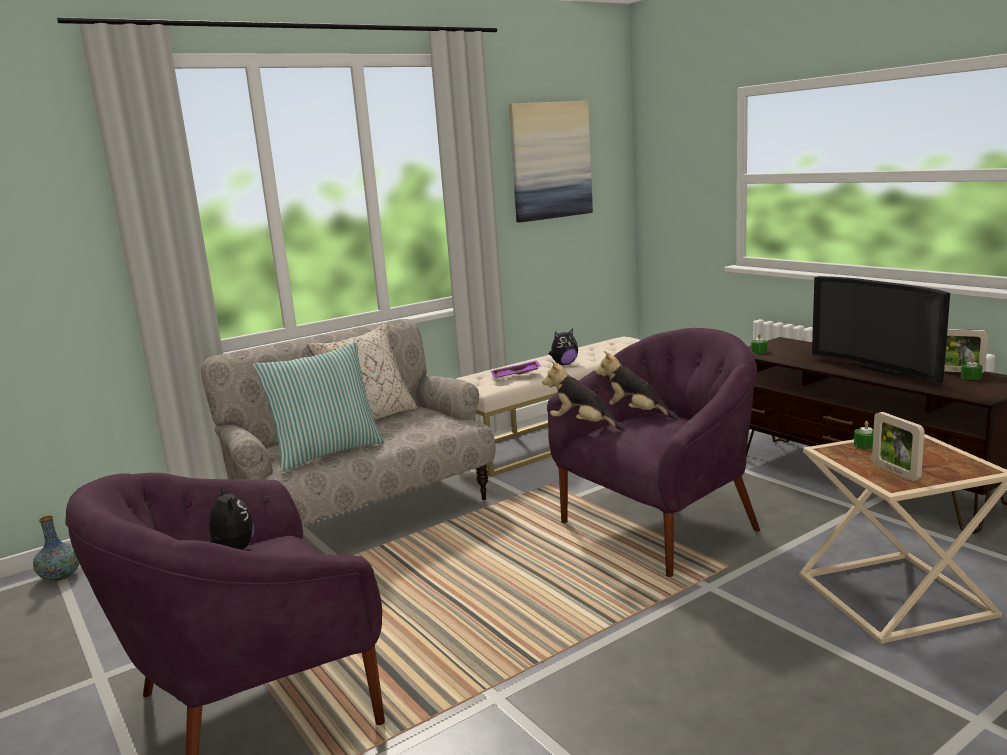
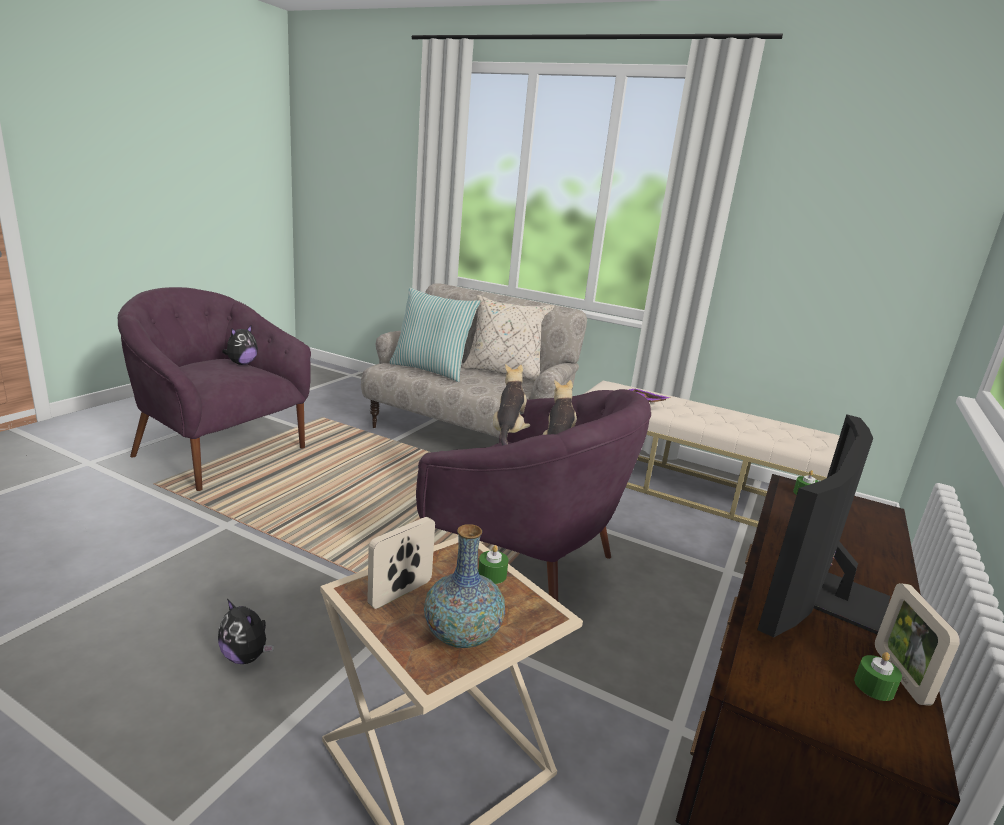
camera: 60 degrees right, 5 degrees up
vase [33,515,80,581] -> vase moved to [424,524,505,648]
picture [509,101,593,222] -> none
plush toy [549,328,578,365] -> plush toy moved to [218,599,274,664]

